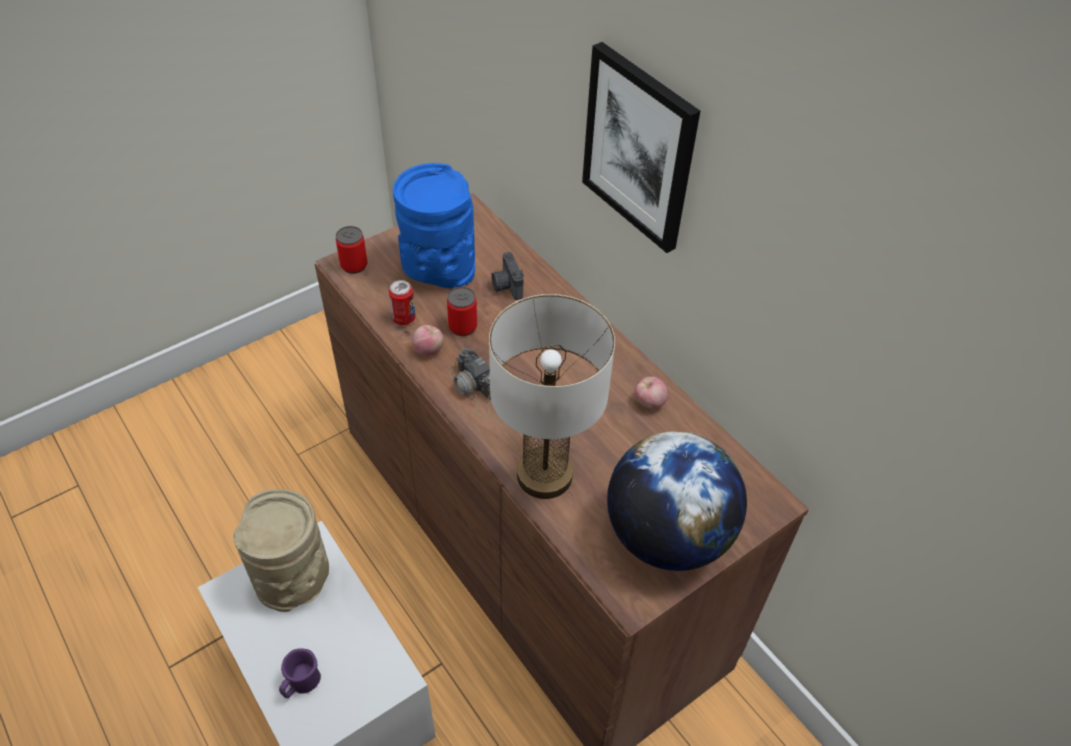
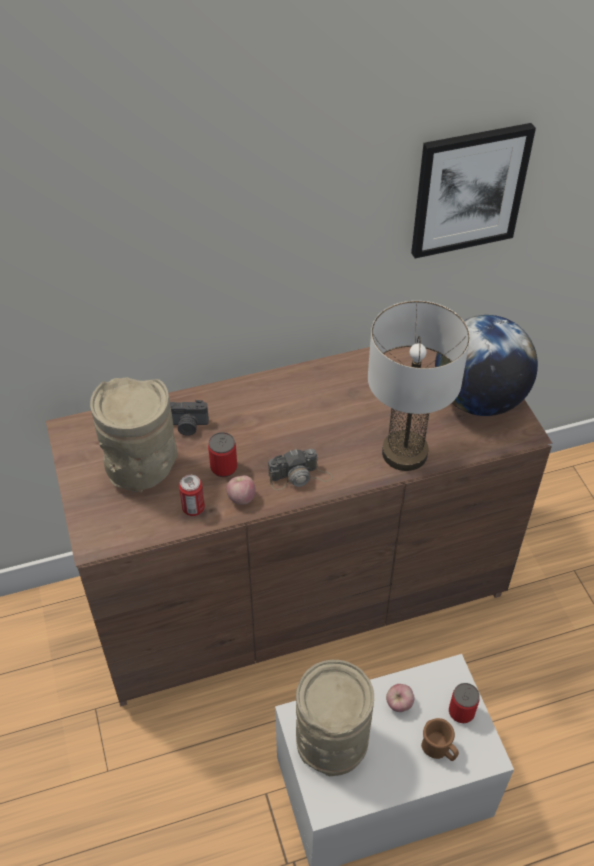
camera: 70 degrees left, 0 degrees up
purple mug [279,648,321,698] -> brown mug [421,718,459,761]
can [336,226,368,274] -> can moved to [449,683,480,723]
blue vase [393,163,475,288] -> beige vase [90,377,177,492]
picture [582,42,700,253] -> picture moved to [411,123,536,258]
apple [635,377,668,409] -> apple moved to [386,684,415,712]

